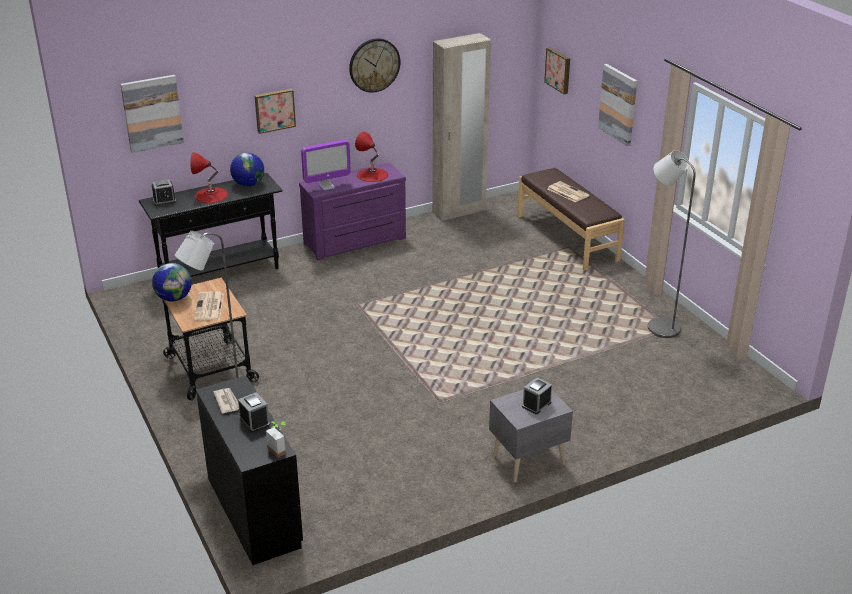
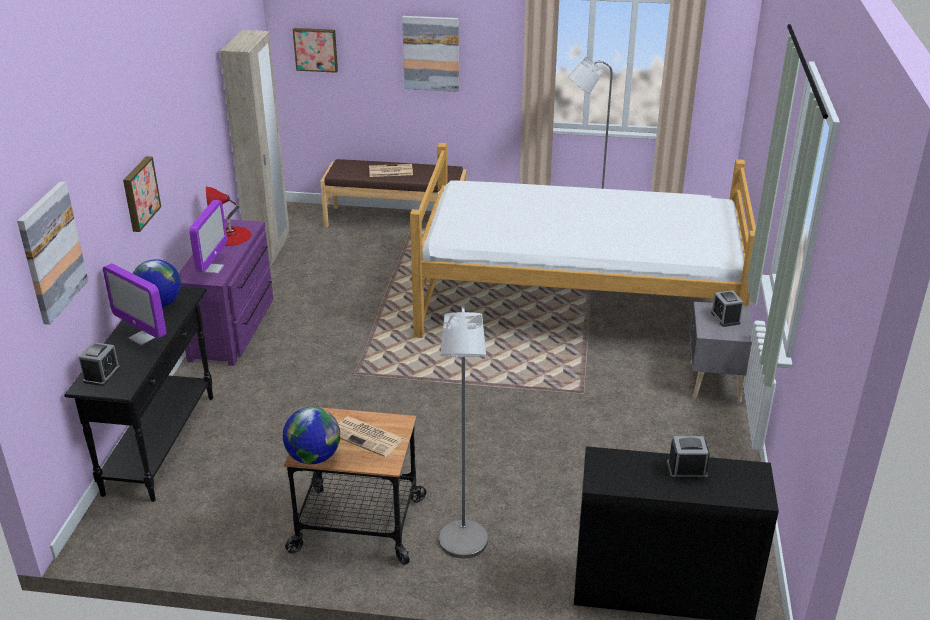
camera: 55 degrees left, 0 degrees up
red table lamp [190,152,228,203] -> monitor [103,263,166,345]
newspaper [213,388,239,414] -> none
potted plant [266,421,286,458] -> none
wall clock [349,38,400,93] -> none
none -> bed [410,143,756,338]

